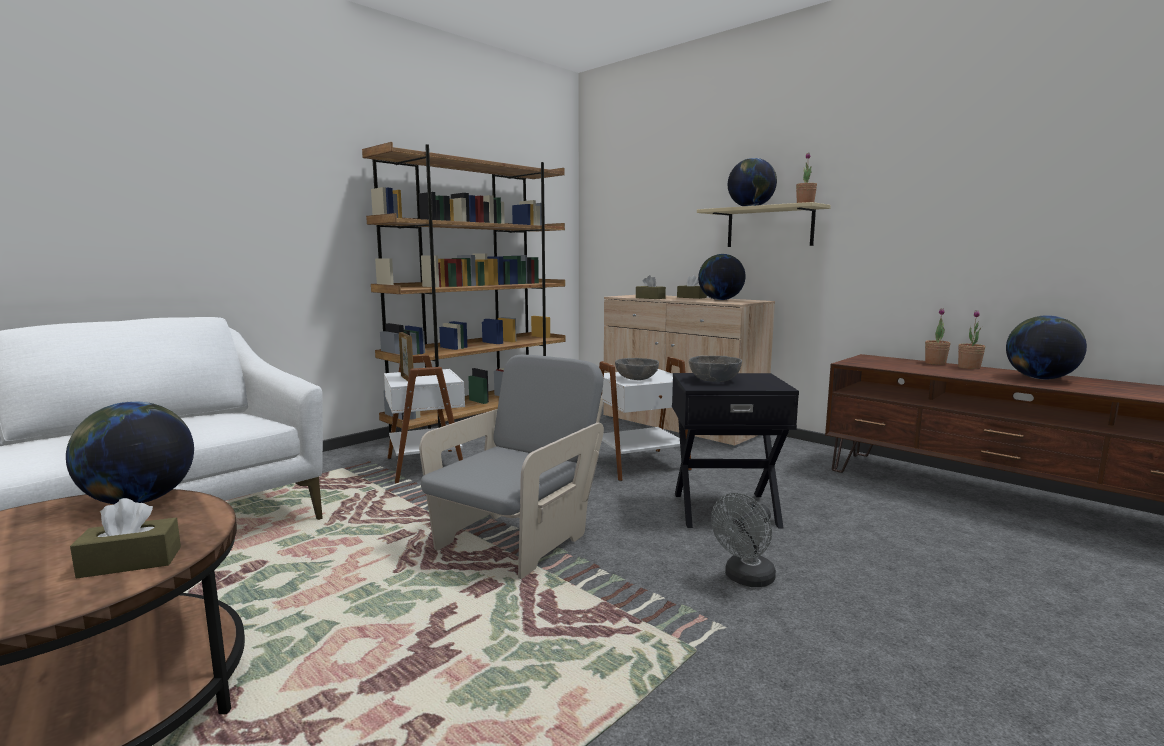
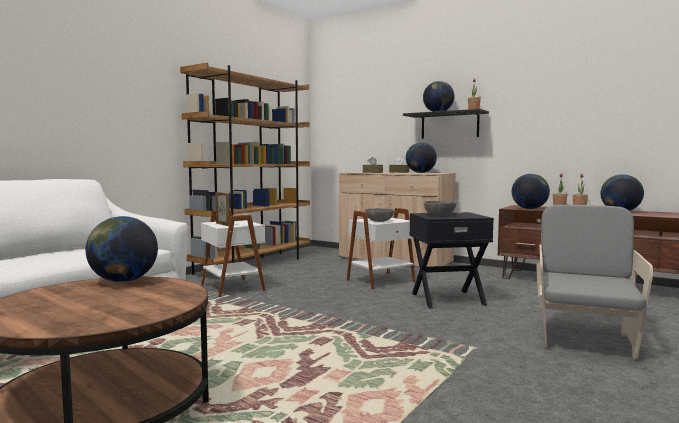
camera: 10 degrees left, 5 degrees down
brown tissue box [70,498,181,578] -> none
grey armchair [419,355,604,579] -> grey armchair moved to [536,205,653,360]
beige shelf [697,202,831,247] -> black shelf [403,109,489,139]
grey fan [711,493,776,587] -> none
none -> globe [512,174,550,209]

